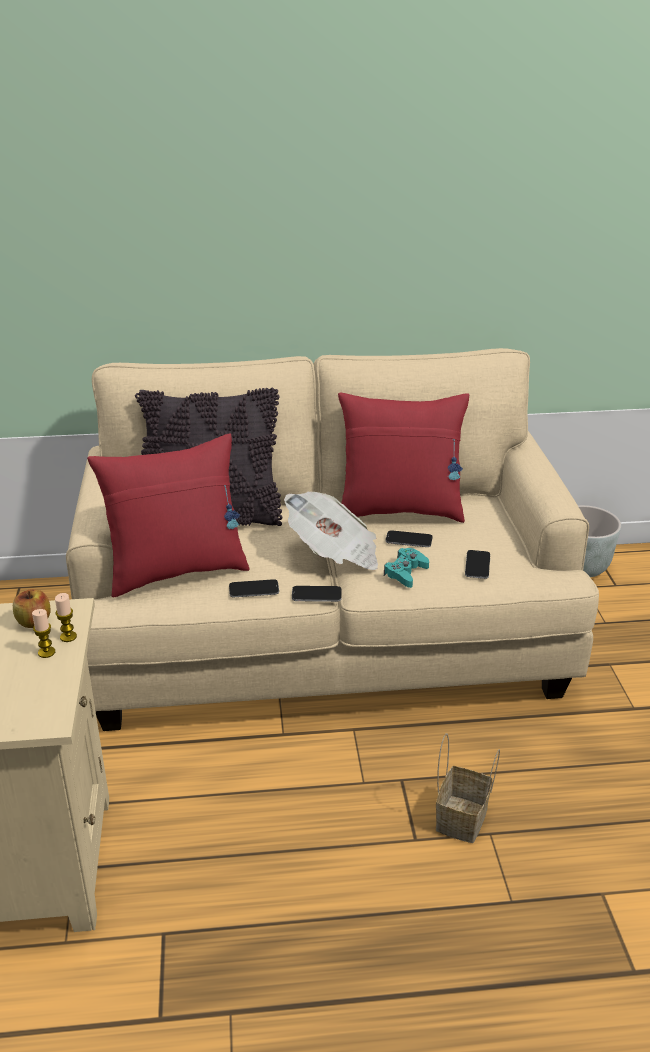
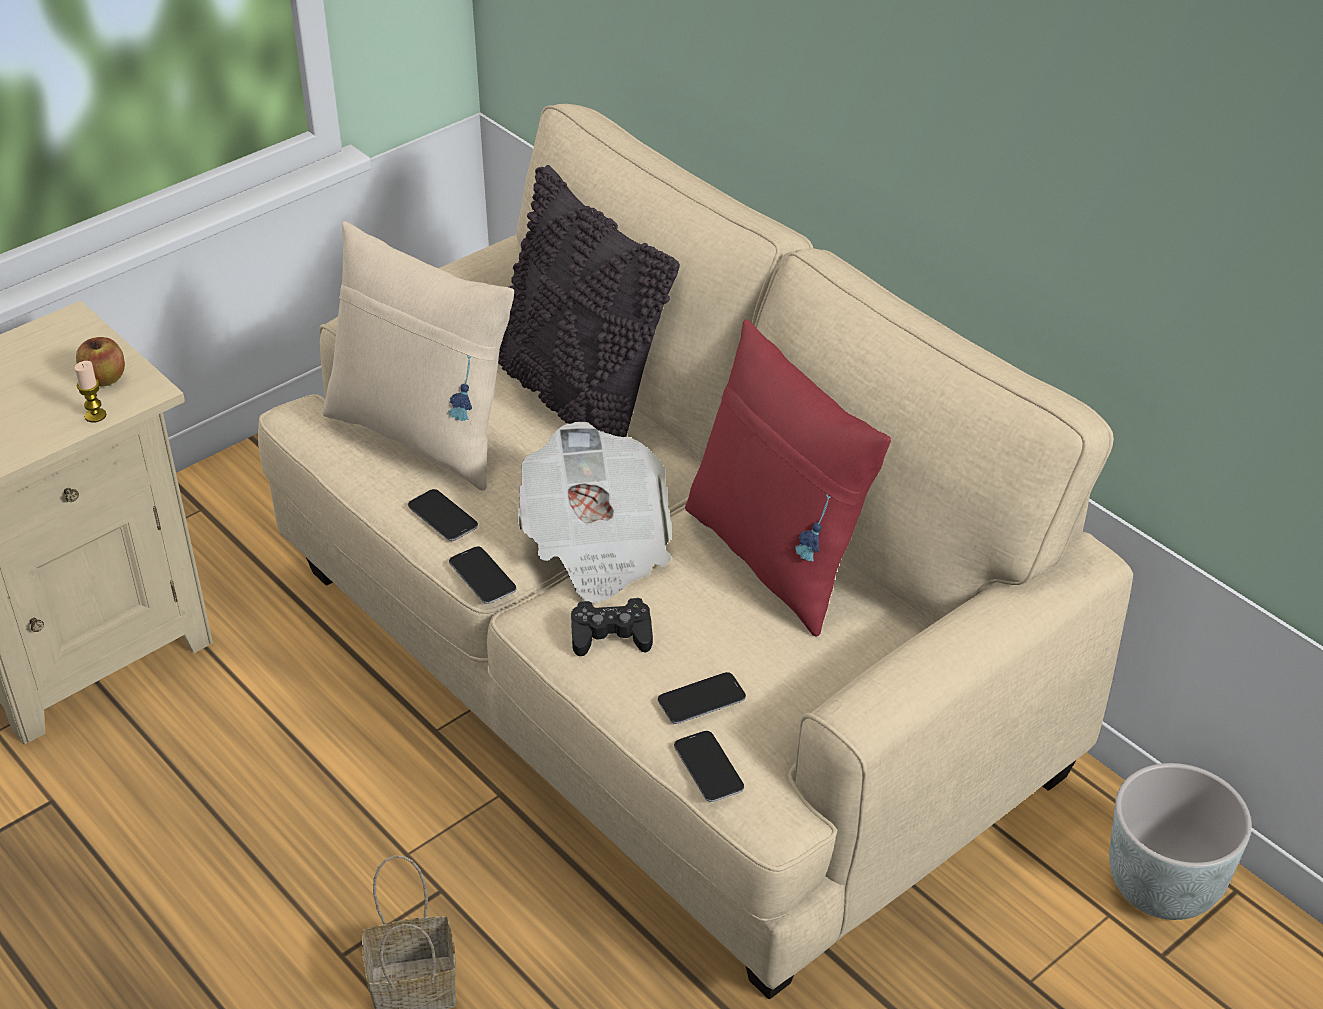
camera: 55 degrees right, 10 degrees up
candle [32,609,55,658] -> none
red pillow [87,433,249,598] -> beige pillow [322,221,515,491]
turquoise game controller [384,548,429,588] -> black game controller [571,598,653,656]
phone [385,530,433,547] -> phone moved to [674,731,744,802]

